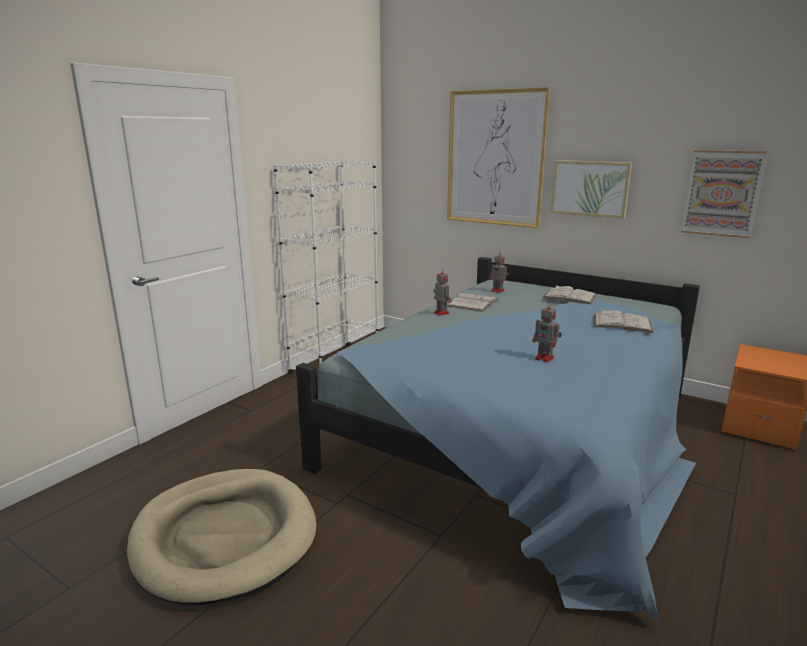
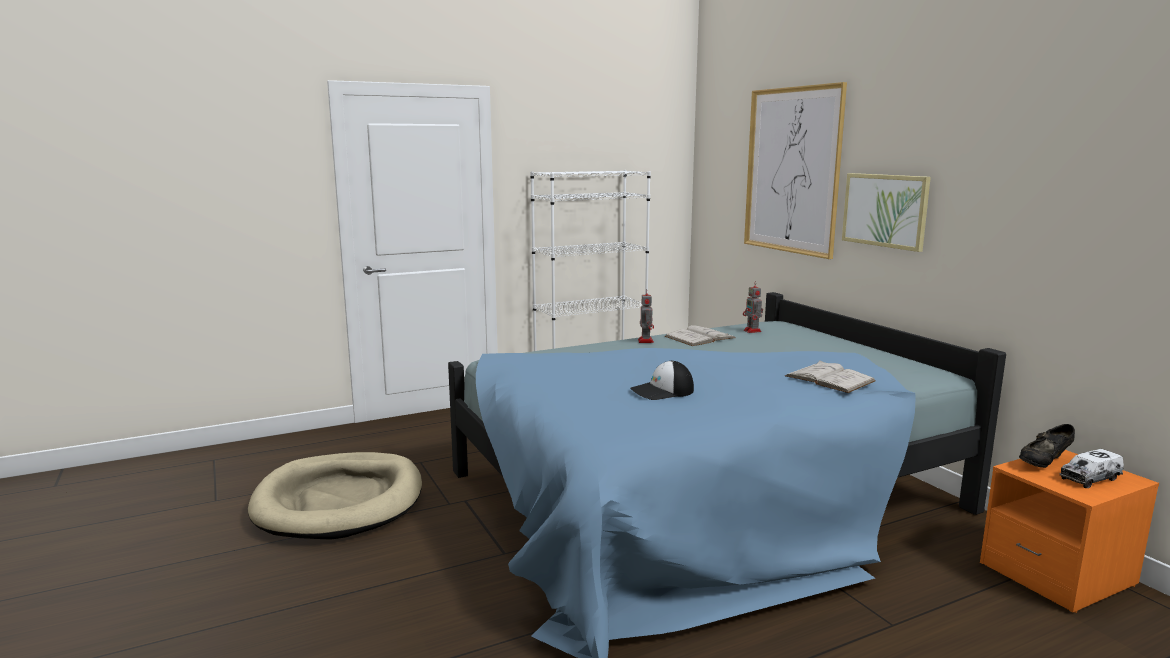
camera: 30 degrees right, 5 degrees down
toy robot [532,303,562,362] -> cap [630,361,694,400]
white book [543,285,596,304] -> none
picture [681,150,767,238] -> none
none -> black shoe [1019,424,1075,468]
none -> toy truck [1060,449,1124,488]

